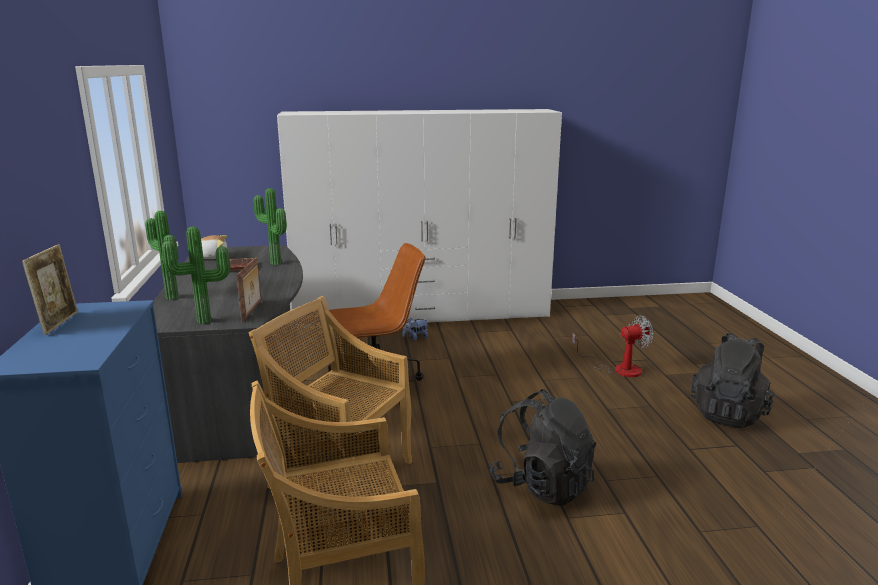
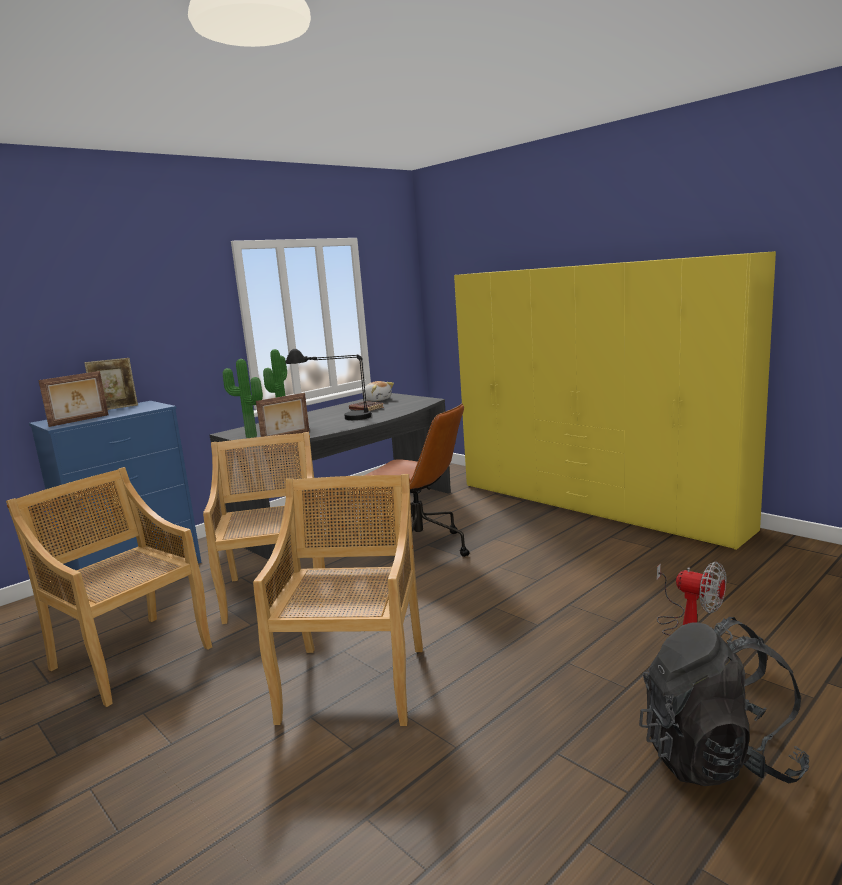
camera: 55 degrees right, 5 degrees down
potted plant [254,188,287,265] -> none
white wardrobe [277,109,562,328] -> yellow wardrobe [454,251,776,550]
plush toy [402,318,428,341] -> none
black backpack [489,389,597,506] -> beige chair [253,474,423,726]
none -> picture frame [38,371,108,427]
none -> black table lamp [285,349,372,420]

